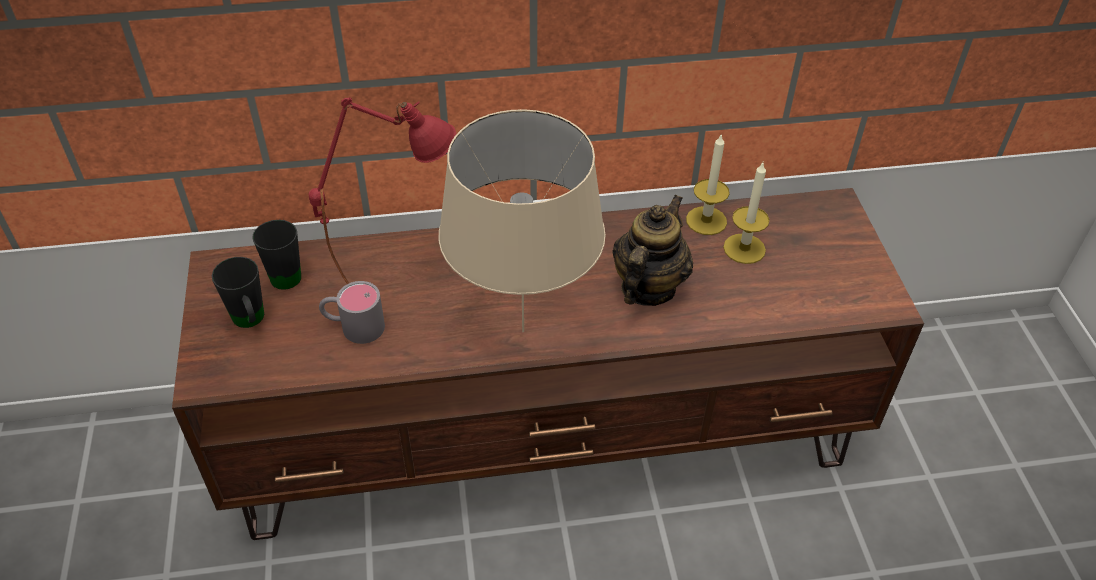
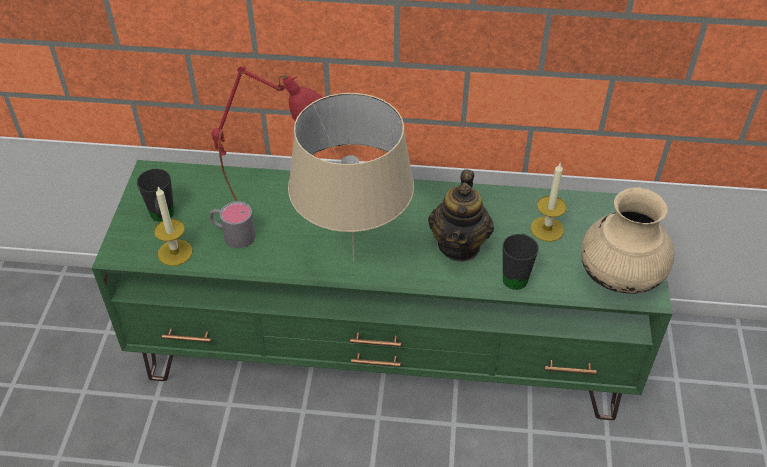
camera: 15 degrees right, 0 degrees up
brown tv stand [172,188,924,540] -> green tv stand [92,160,672,420]
black mug [252,220,301,290] -> black mug moved to [503,234,539,290]
teapot [612,195,693,306] -> teapot turned 150 degrees clockwise [428,169,494,261]
candle [686,133,730,235] -> candle moved to [154,187,193,266]
none -> beige vase [581,187,674,294]

